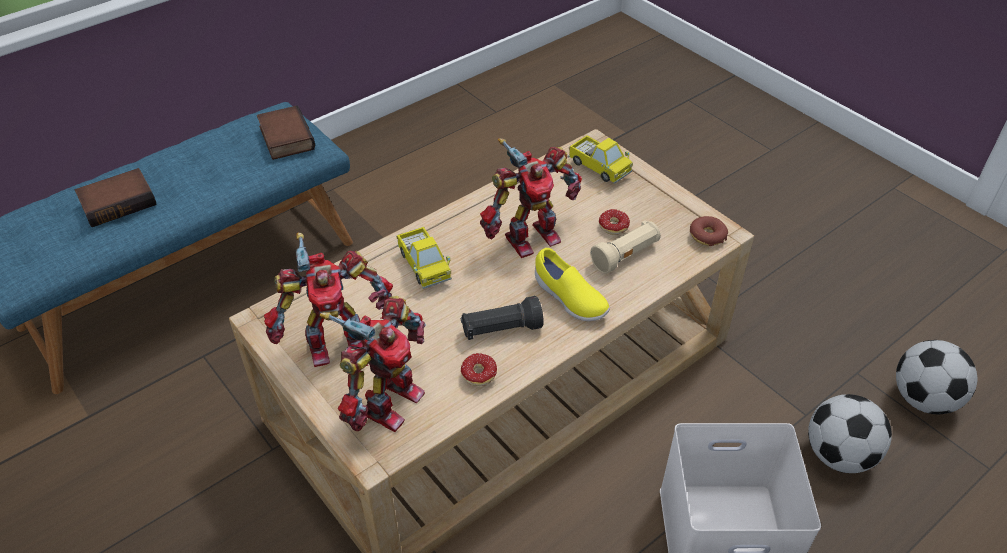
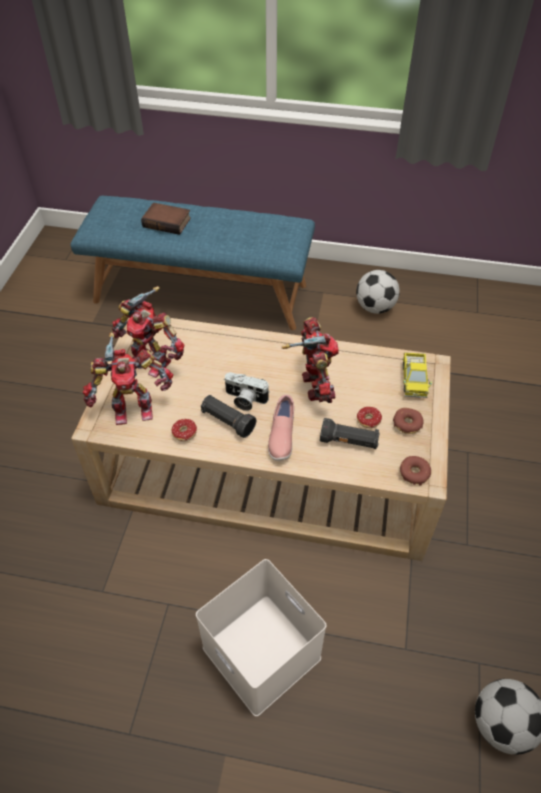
camera: 50 degrees right, 5 degrees up
book [257,105,315,160] -> none
toy truck [396,227,452,289] -> none
toy robot [480,138,582,258] -> toy robot turned 120 degrees counterclockwise [282,317,339,403]
yellow shoe [535,248,610,321] -> pink shoe [268,395,294,461]
beige flashlight [590,220,661,274] -> black flashlight [320,418,380,449]
football [808,394,892,473] -> football moved to [356,270,400,314]
none -> camera [224,372,270,411]
none -> donut [393,408,424,434]

